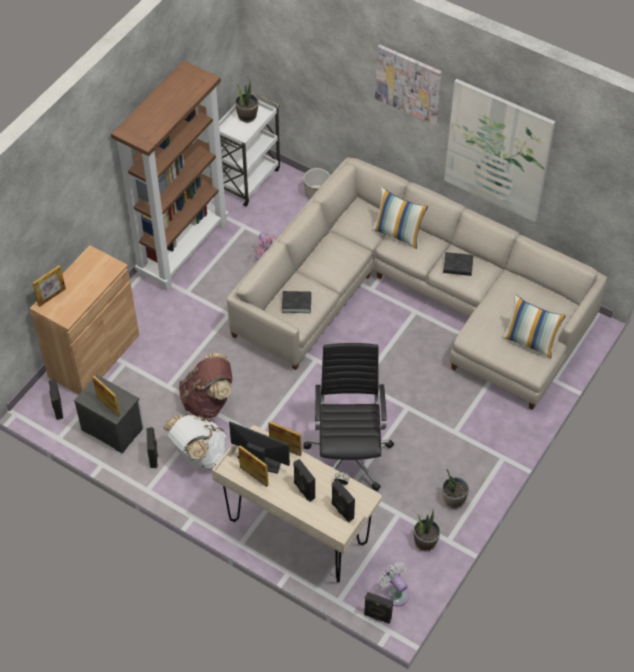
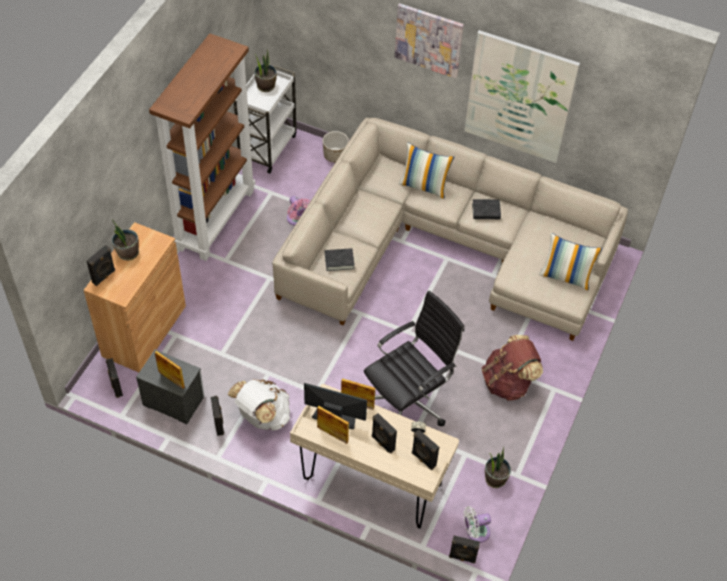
camera: 10 degrees left, 0 degrees up
picture frame [32,265,66,307] -> black speaker [87,245,115,286]
brown backpack [179,353,233,418] -> brown backpack moved to [482,335,543,401]
black office chair [303,343,394,491] -> black office chair turned 60 degrees clockwise [364,291,464,426]
white fan [378,562,409,607] -> white fan turned 60 degrees counterclockwise [463,506,491,543]
potted plant [442,469,469,509] -> potted plant moved to [112,220,139,261]

